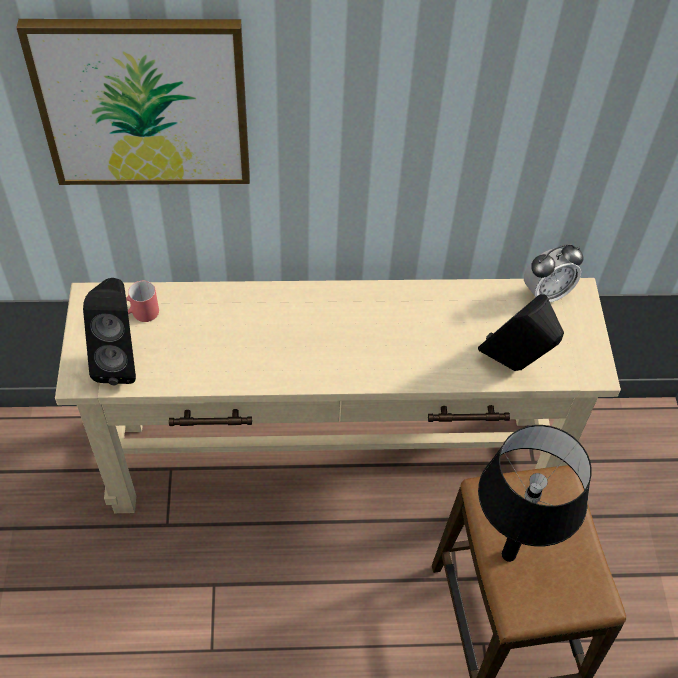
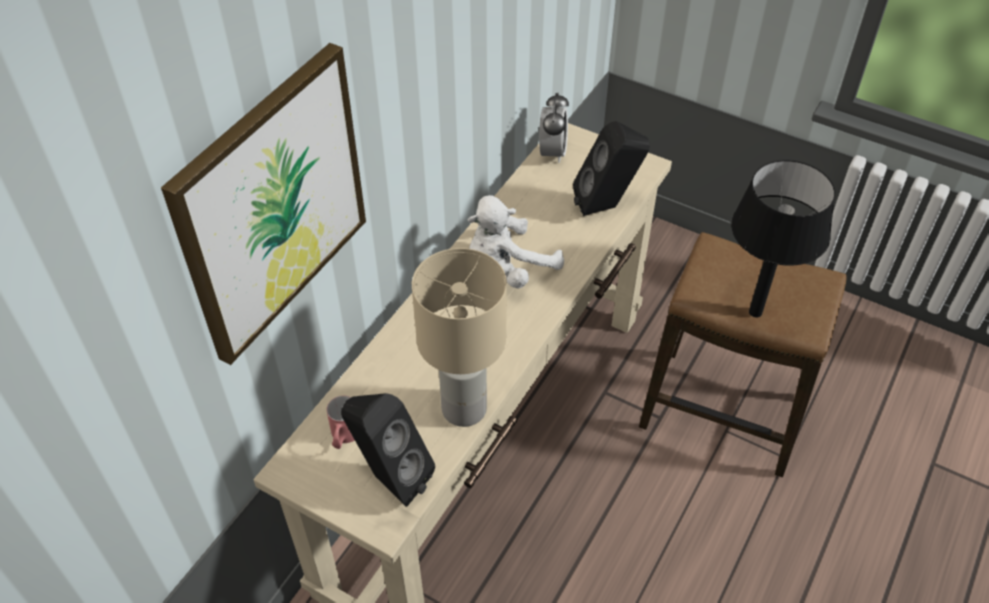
camera: 55 degrees left, 5 degrees down
none -> beige table lamp [412,248,507,427]
none -> white plush toy [468,195,564,289]

